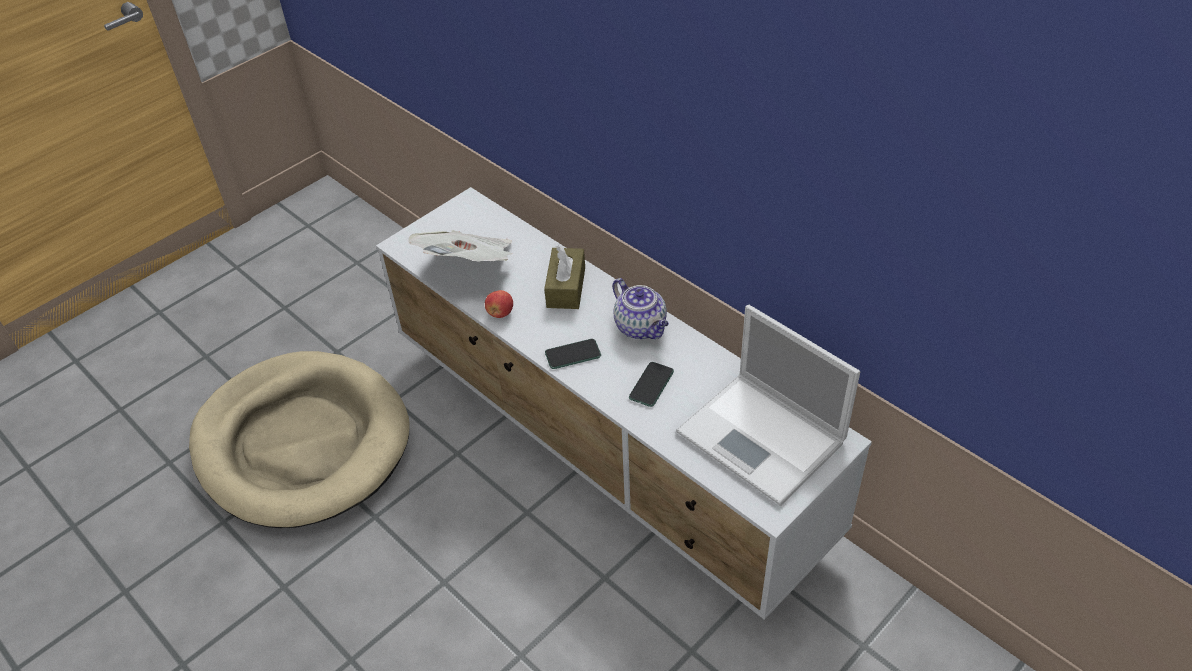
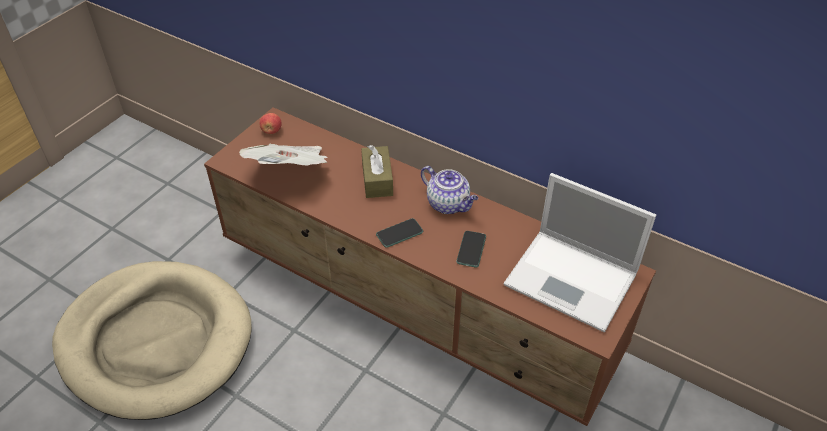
camera: 15 degrees left, 0 degrees up
white tv stand [376,187,872,620] -> brown tv stand [204,107,656,426]
apple [485,290,513,318] -> apple moved to [259,113,282,134]

